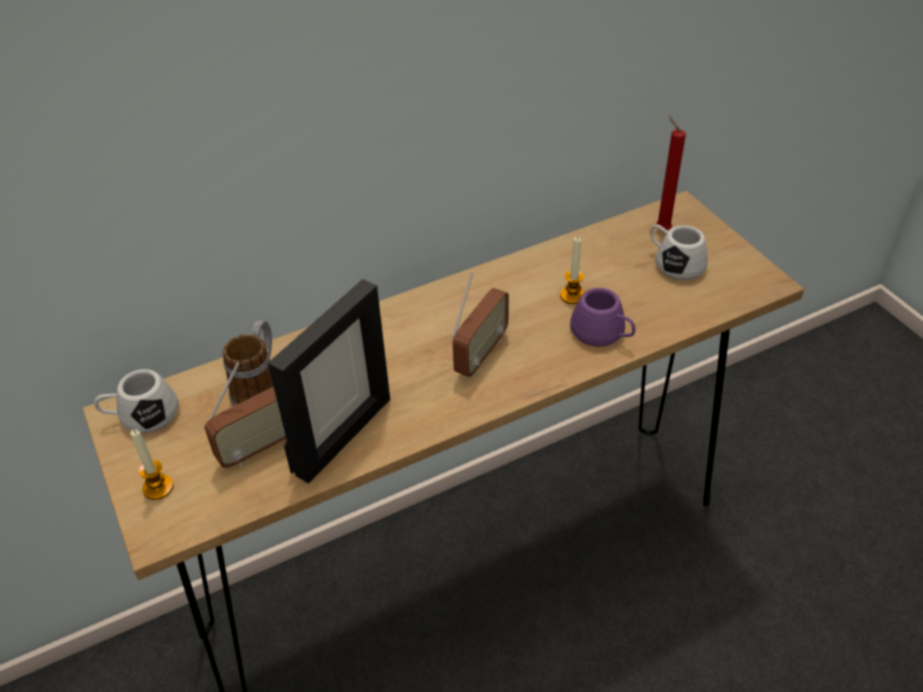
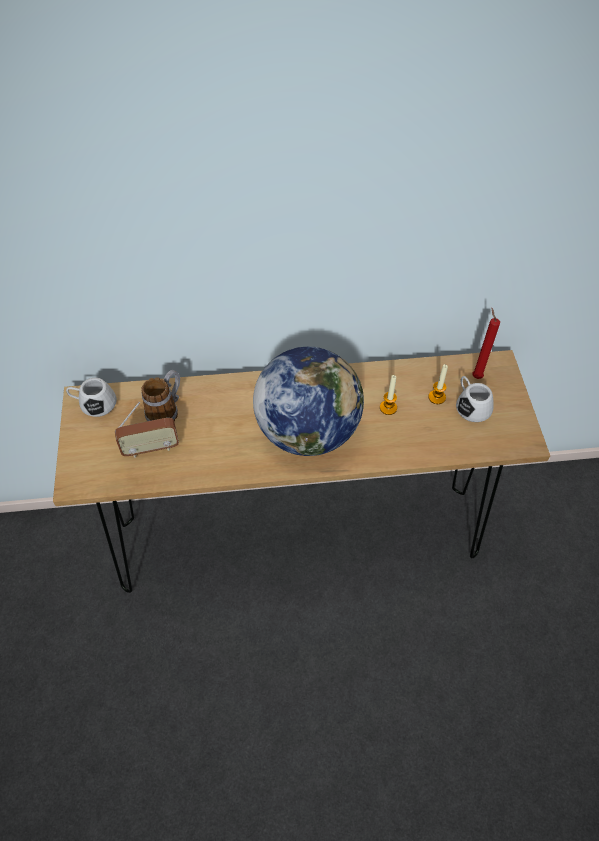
camera: 20 degrees right, 10 degrees up
candle [130,430,173,500] -> candle moved to [428,364,448,404]
picture frame [268,279,390,484] -> none
radio [452,273,509,377] -> globe [253,346,364,456]
purple mug [570,288,636,347] -> none

